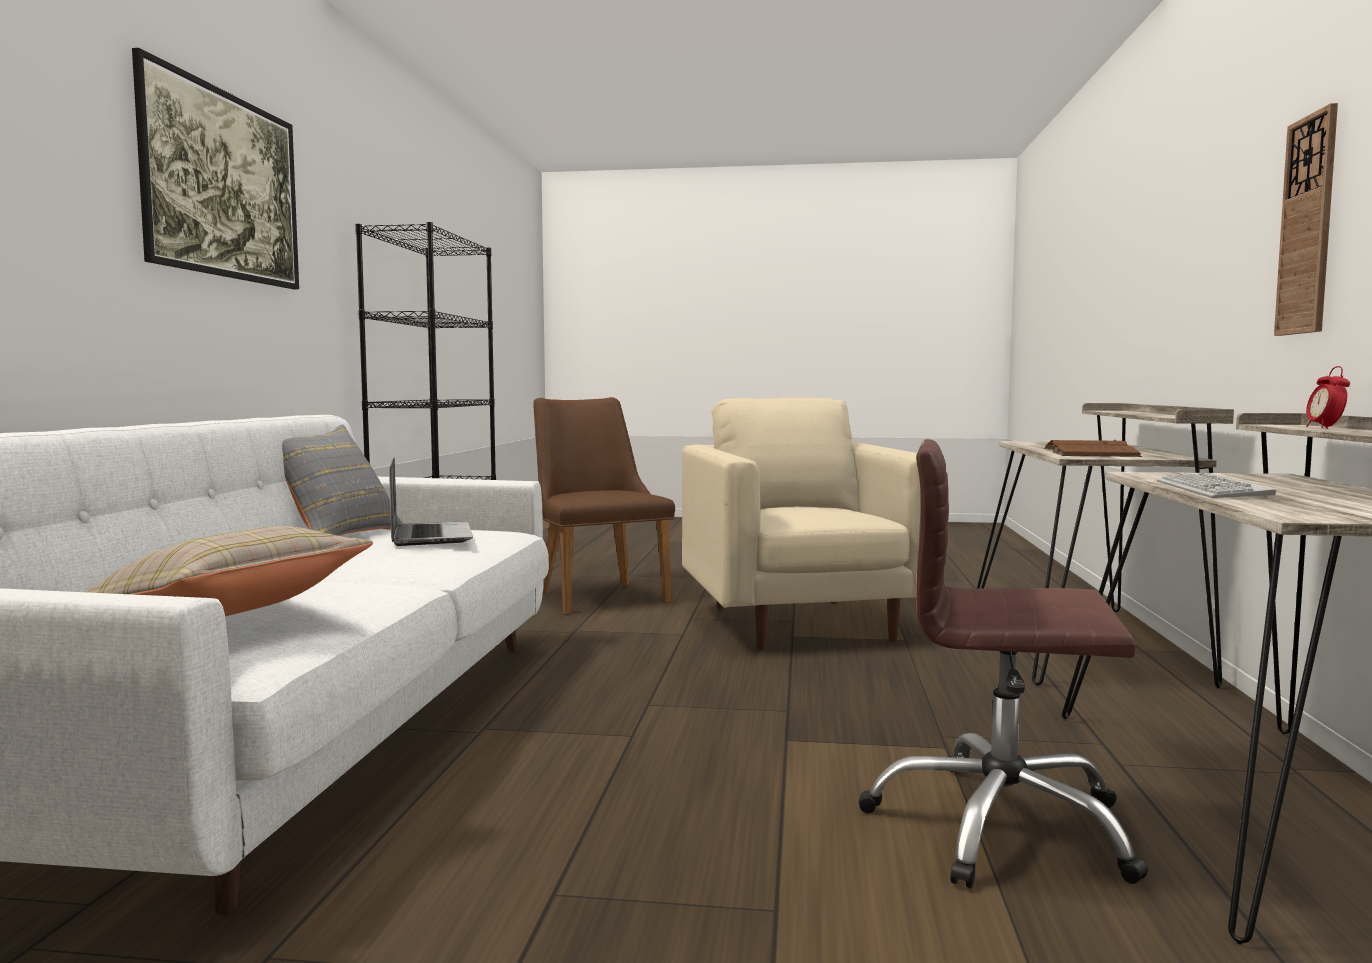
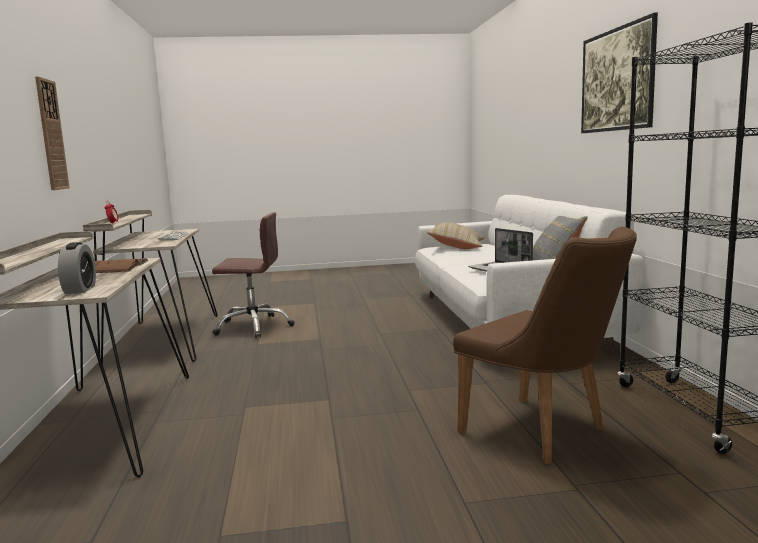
camera: 165 degrees right, 5 degrees up
beige armchair [682,398,920,650] -> none
none -> alarm clock [58,242,96,294]

